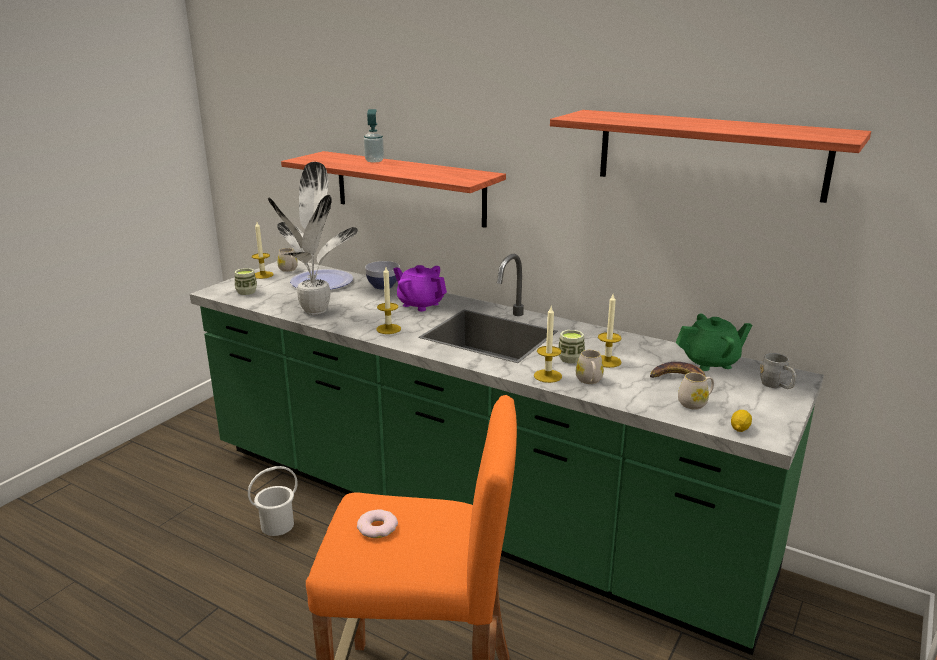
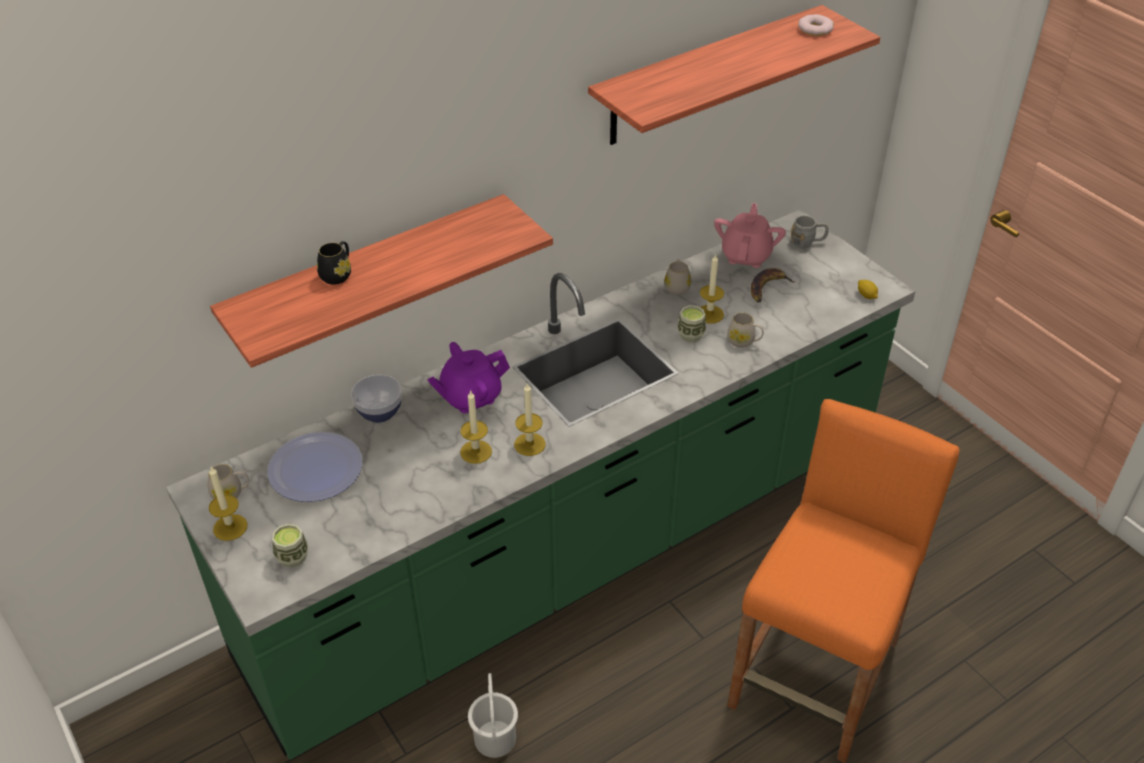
camera: 65 degrees left, 20 degrees up
potted plant [268,162,358,315] -> none
donut [357,509,398,538] -> donut moved to [798,14,834,36]
soap dispenser [364,109,384,162] -> black mug [317,241,351,285]
candle [534,306,562,383] -> candle moved to [460,390,492,464]
green teapot [676,313,752,371] -> pink teapot [714,203,786,268]
white mug [678,372,714,409] -> white mug moved to [664,259,691,295]

